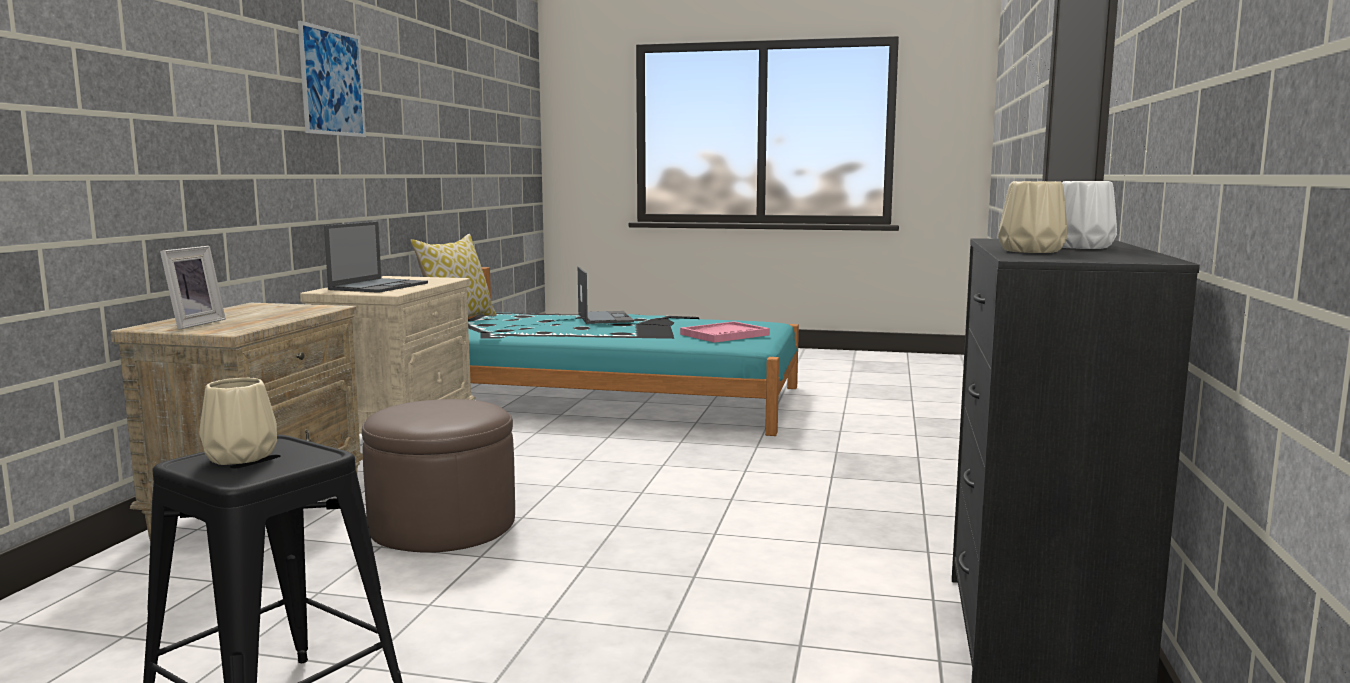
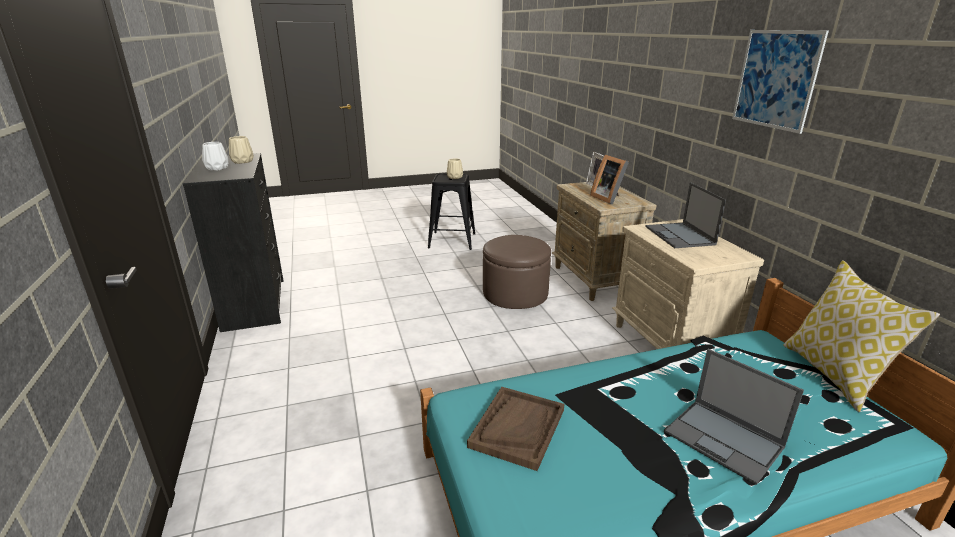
camera: 150 degrees right, 15 degrees up
pink tray [680,321,770,343] -> brown tray [467,387,564,471]
none -> picture frame [590,154,629,204]

